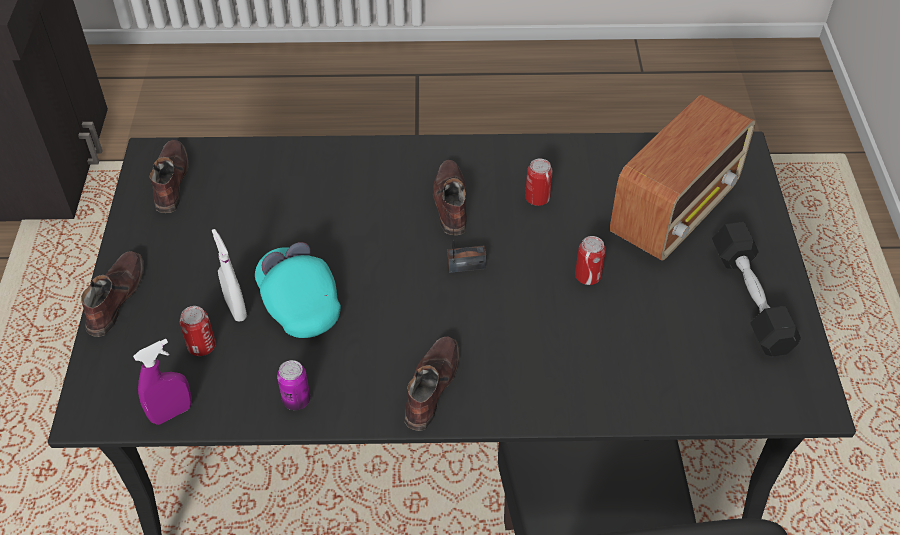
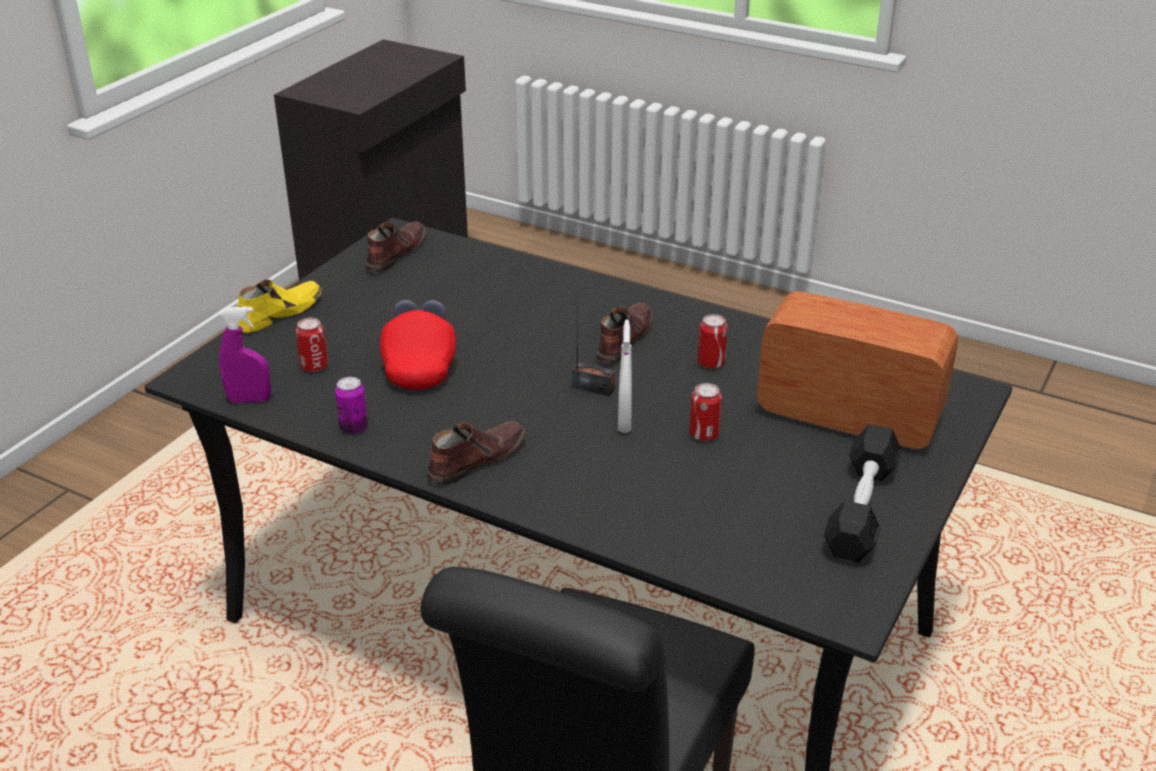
camera: 30 degrees right, 15 degrees down
brown shoe [81,251,143,337] -> yellow shoe [238,279,322,333]
white spray bottle [212,229,247,322] -> white spray bottle moved to [618,320,632,433]
turquoise cap [255,242,341,338] -> red cap [380,300,456,390]
radio [610,94,756,261] -> radio turned 135 degrees counterclockwise [757,291,958,449]

